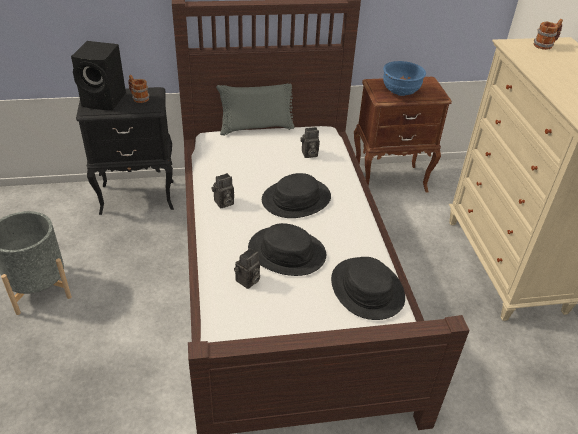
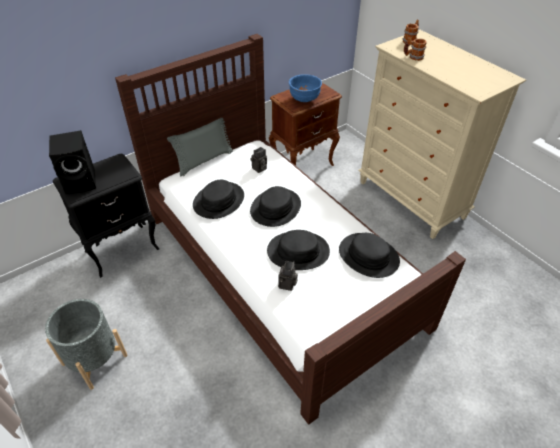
camera: 25 degrees left, 5 degrees up
mug [128,75,150,103] -> mug moved to [404,37,426,61]
camera [211,173,234,209] -> none
none -> black hat [193,180,244,219]

